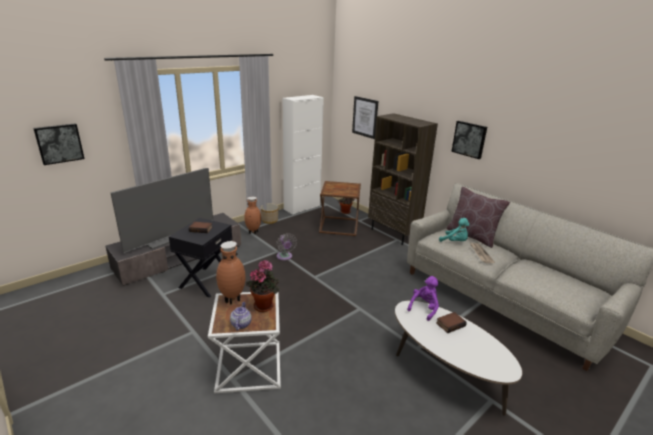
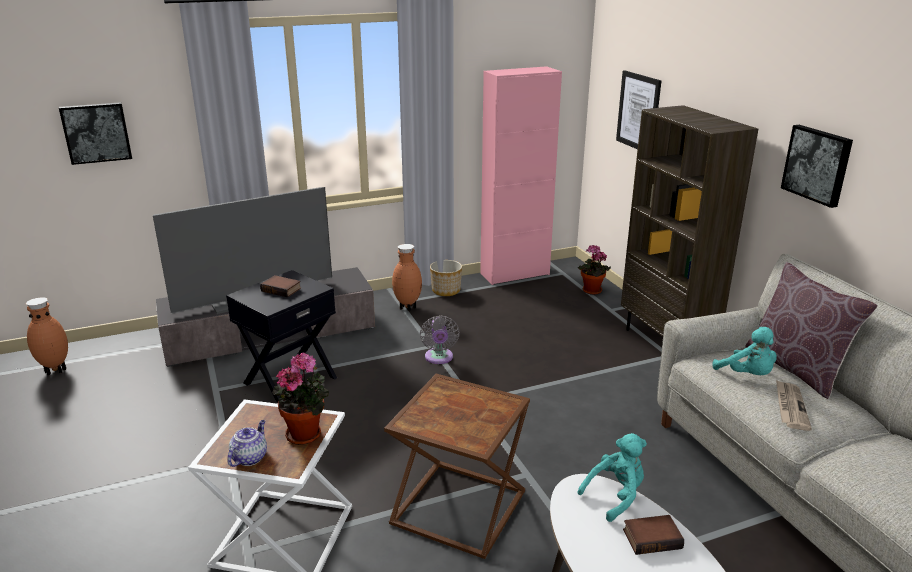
camera: 20 degrees right, 0 degrees up
brown vase [216,241,245,305] -> brown vase moved to [26,297,68,375]
white cabinet [283,95,324,215] -> pink cabinet [480,66,562,285]
brown side table [319,181,361,236] -> brown side table moved to [384,374,530,559]
purple plush toy [407,276,439,321] -> turquoise plush toy [577,433,647,522]

